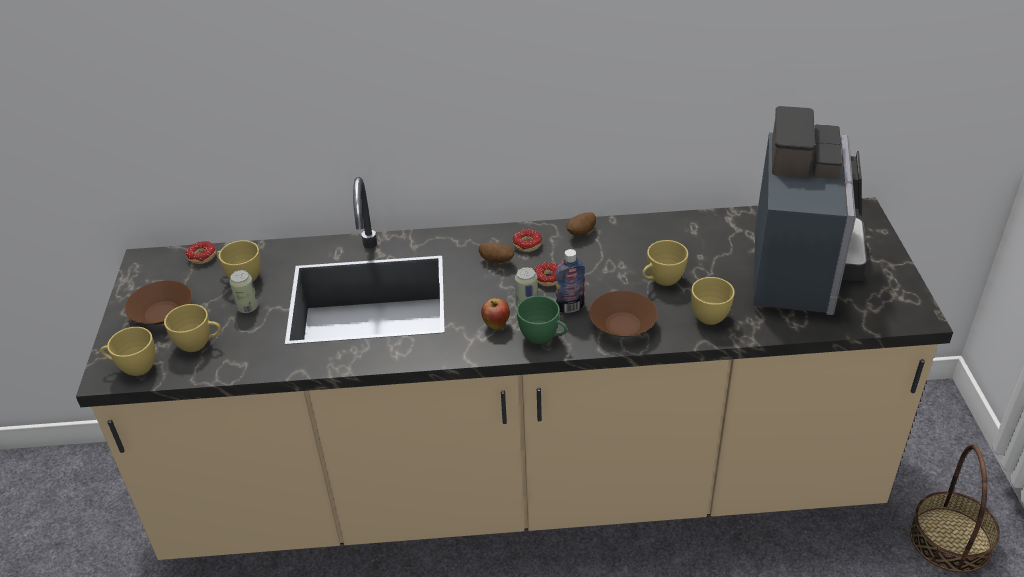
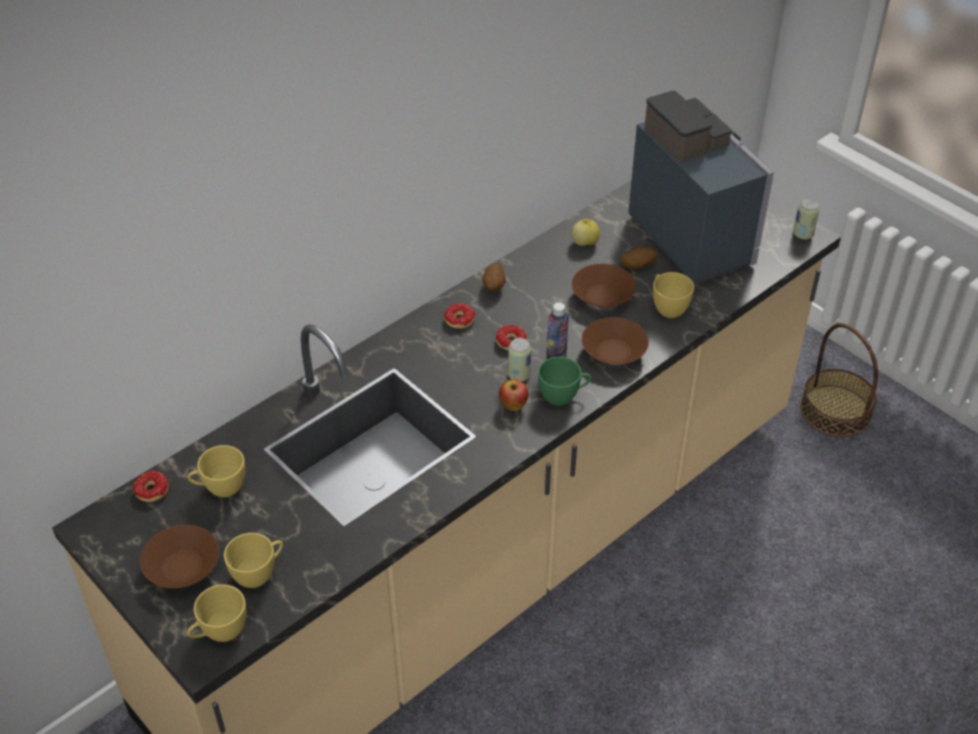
camera: 40 degrees left, 5 degrees up
can [229,270,258,313] -> can moved to [793,199,820,239]
potato [479,242,514,263] -> potato moved to [620,247,658,269]
yellow cup [642,240,688,286] -> brown bowl [572,264,636,307]
none -> apple [571,219,600,246]

